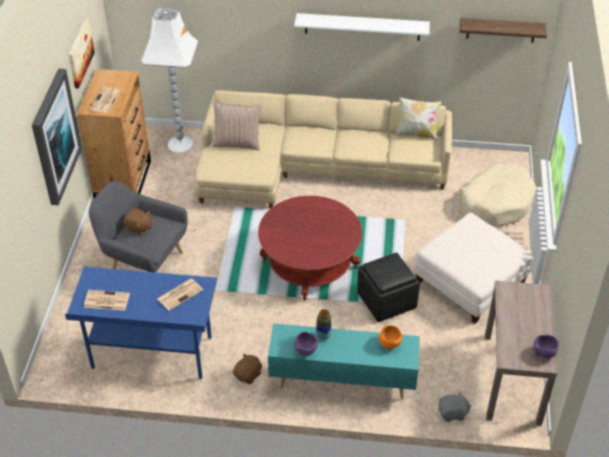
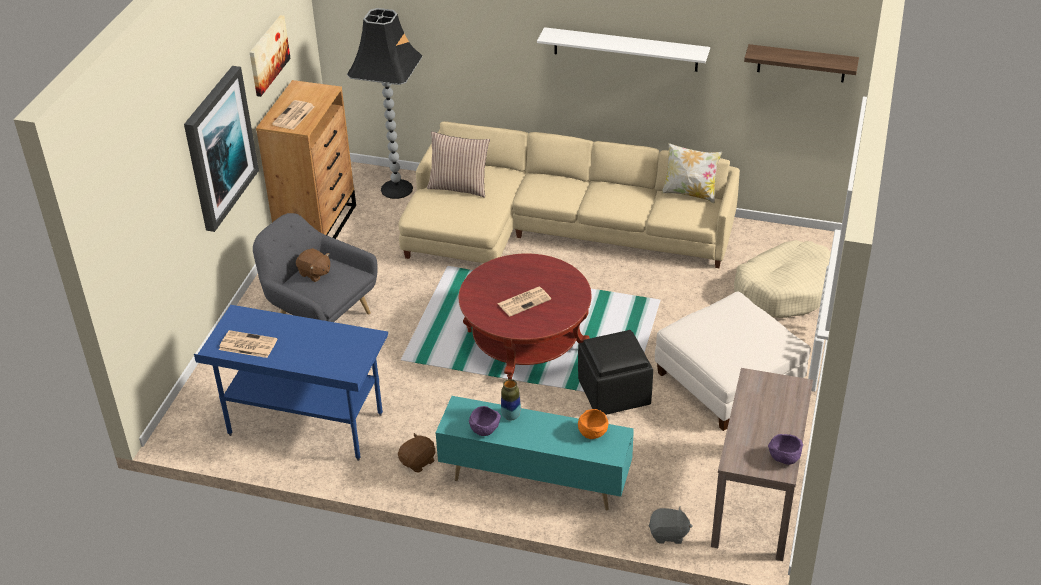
camera: 10 degrees right, 5 degrees down
white floor lamp [141,6,198,153] -> black floor lamp [347,8,423,199]
newspaper [157,279,203,311] -> newspaper moved to [497,287,551,316]

